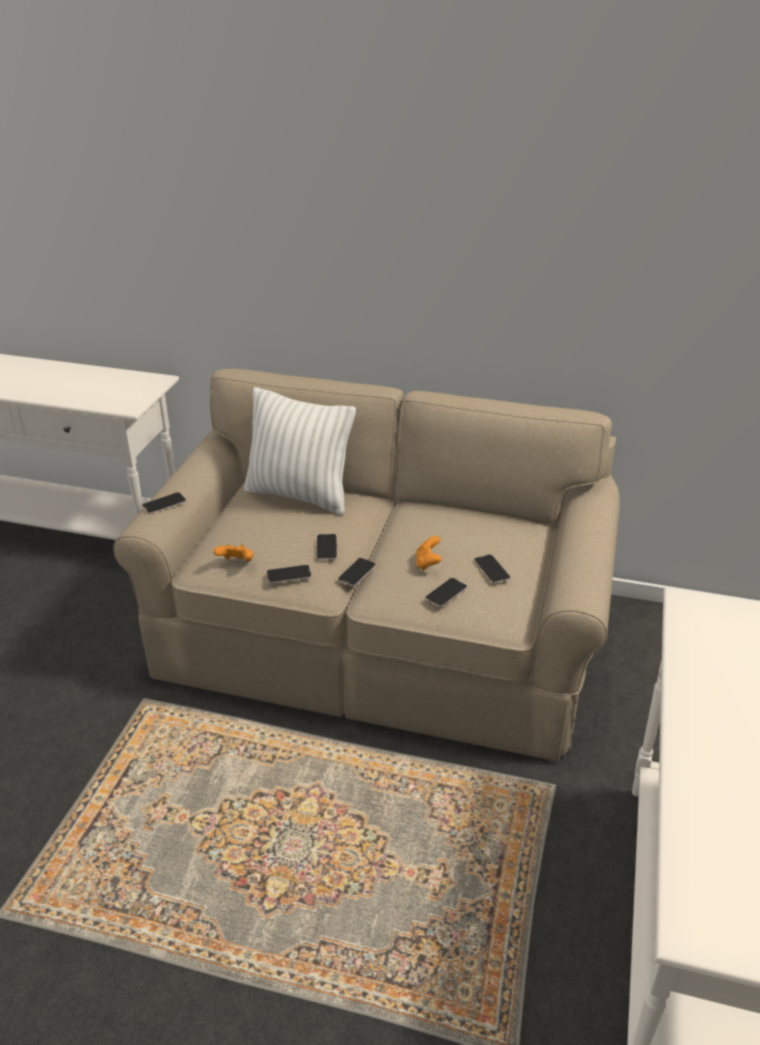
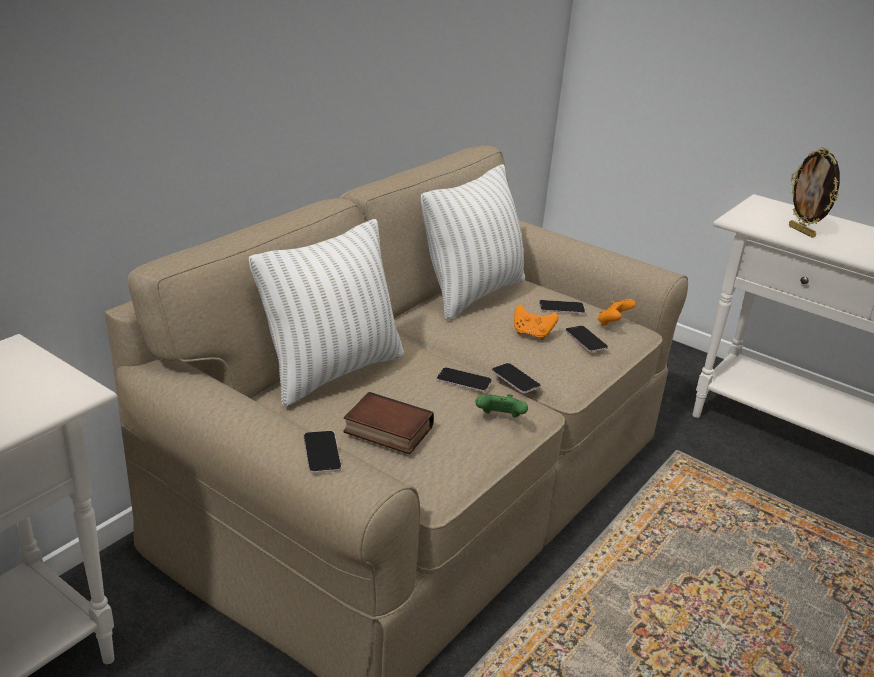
camera: 70 degrees left, 5 degrees down
orange game controller [213,544,254,562] -> orange game controller moved to [598,299,636,326]
phone [267,565,312,584] -> green game controller [475,394,528,418]
none -> book [343,392,434,454]
none -> white pillow [421,164,525,320]
none -> picture frame [789,147,840,238]

